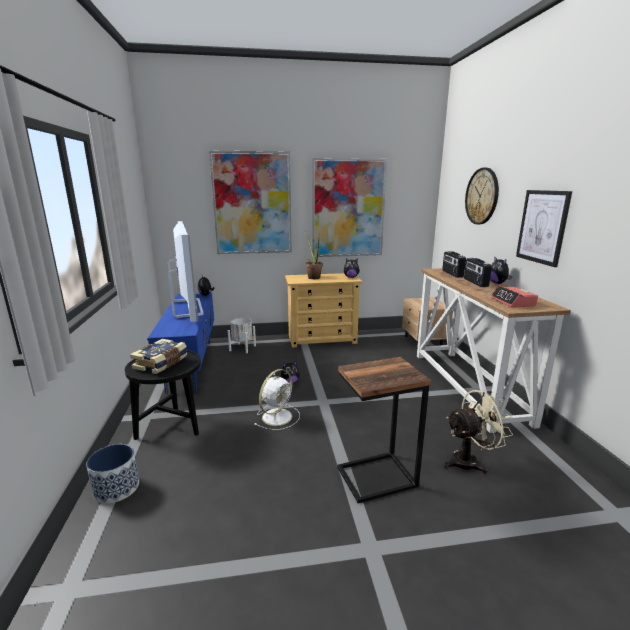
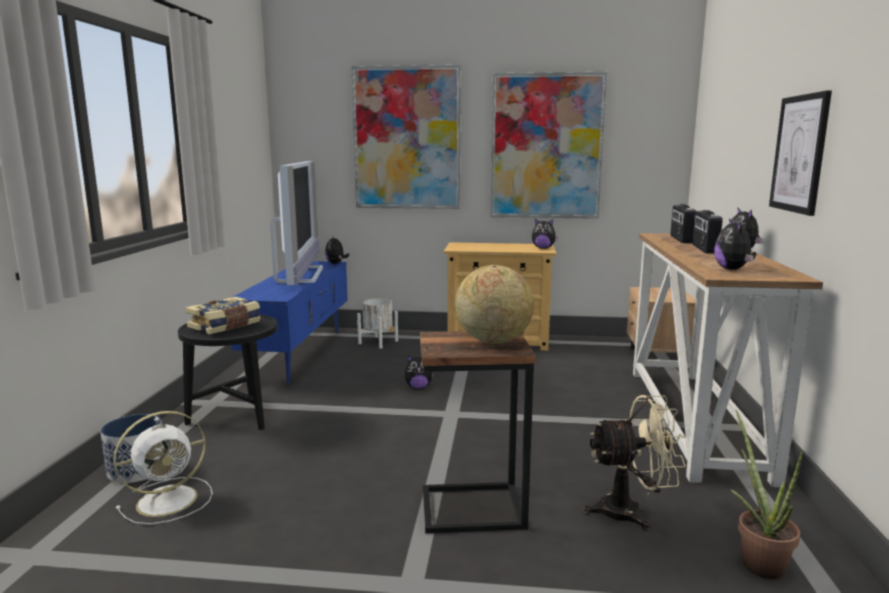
camera: 15 degrees right, 5 degrees down
white fan [254,369,300,430] -> white fan moved to [114,411,213,525]
potted plant [305,231,323,279] -> potted plant moved to [731,410,803,579]
wall clock [465,168,499,224] -> none
alarm clock [491,285,538,308] -> plush toy [714,218,756,270]
none -> globe [455,265,534,344]

